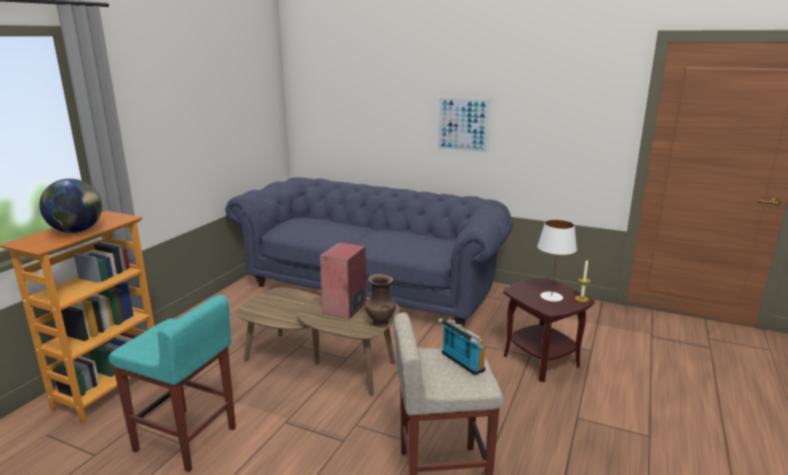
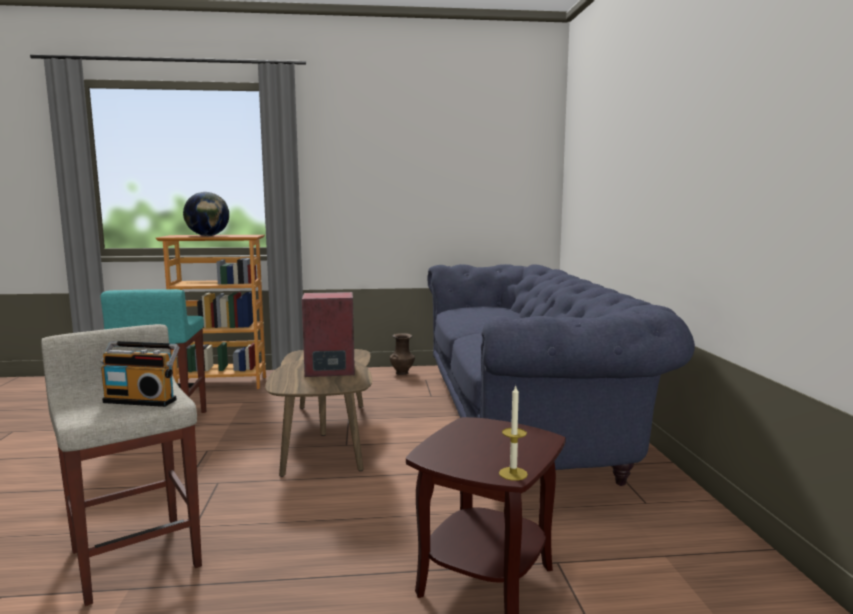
camera: 60 degrees right, 10 degrees down
brown vase [364,274,396,327] -> brown vase moved to [390,333,415,375]
picture [437,96,491,154] -> none
radio [438,318,485,375] -> radio turned 75 degrees clockwise [100,341,180,407]
white table lamp [537,219,577,302] -> none

